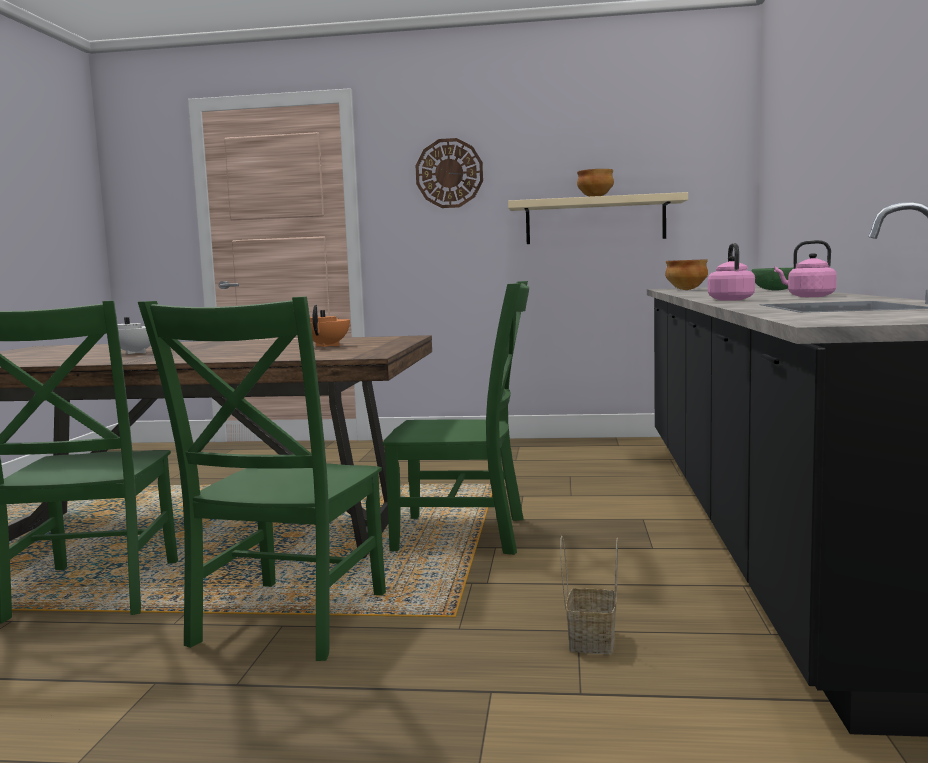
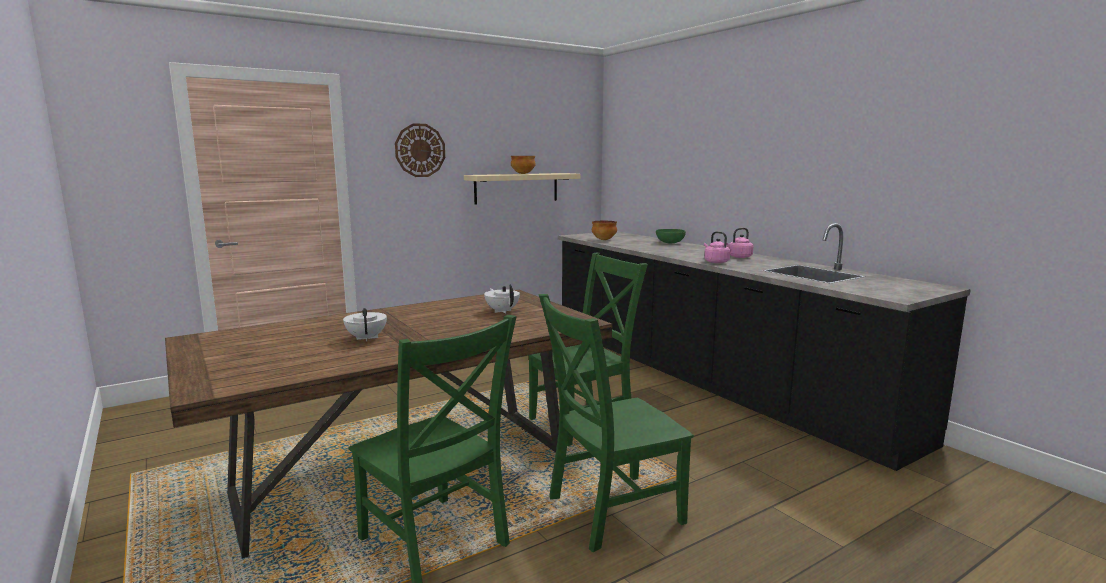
camera: 40 degrees left, 5 degrees up
green chair [138,297,386,661] -> green chair turned 90 degrees clockwise [539,294,694,552]
orange teapot [310,305,350,347] -> white teapot [484,284,520,313]
basket [560,536,618,654] -> none

